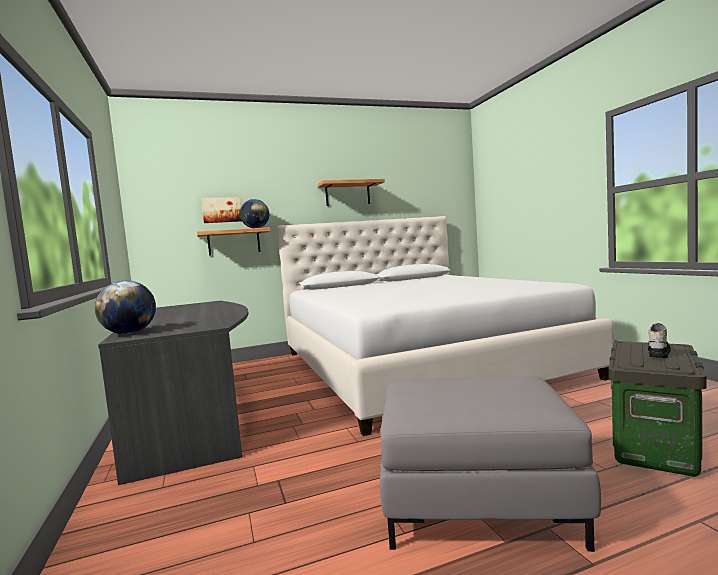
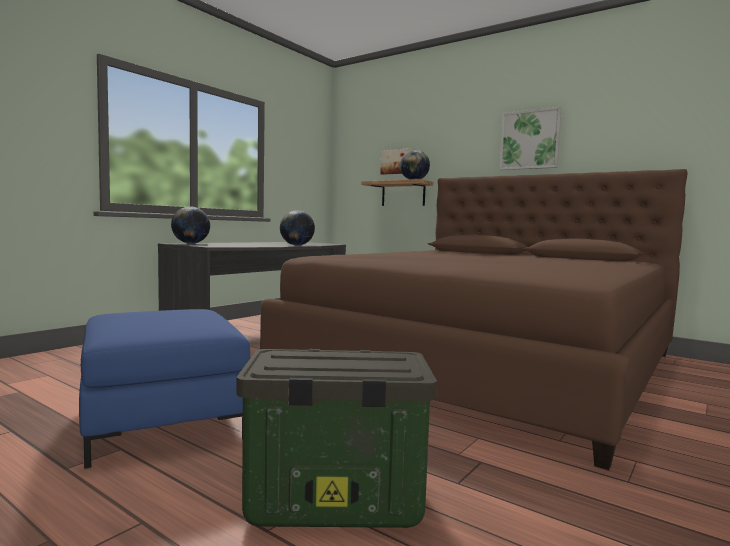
camera: 55 degrees right, 0 degrees up
white bed [277,216,614,436] -> brown bed [260,169,688,470]
shelf [317,179,385,206] -> picture [499,107,562,170]
grey ottoman [380,376,601,552] -> blue ottoman [79,309,250,469]
shoe [648,323,671,358] -> none
none -> globe [280,211,315,245]

